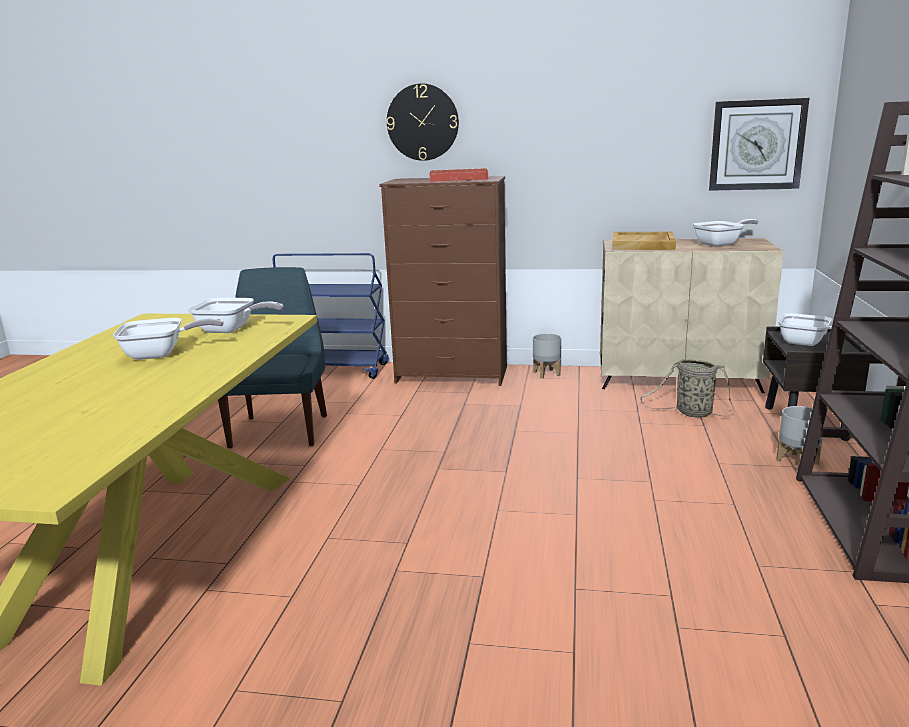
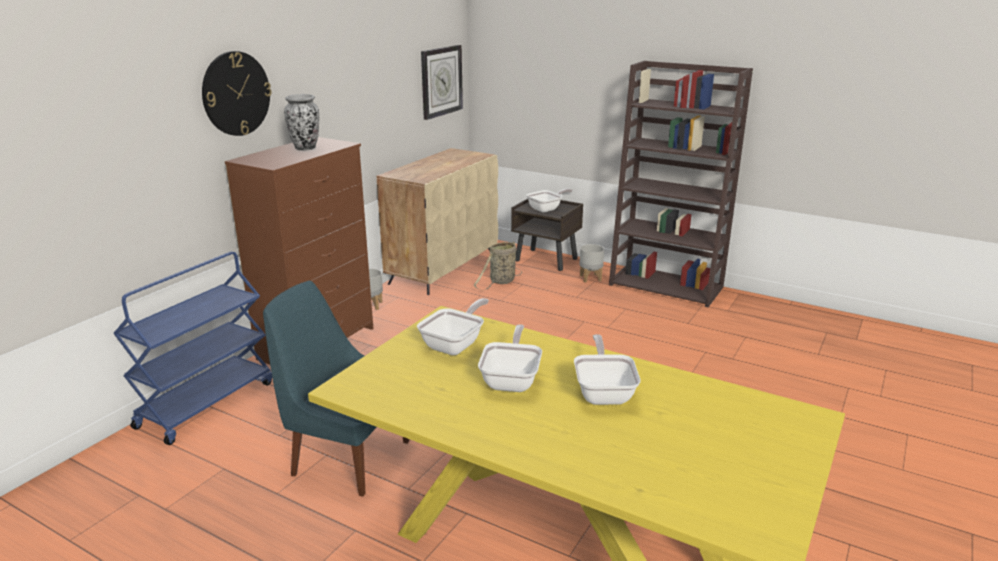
camera: 70 degrees left, 5 degrees up
red tray [430,168,489,182] -> vase [284,94,319,151]
beige tray [612,232,676,250] -> none
frying pan [693,219,758,247] -> frying pan moved to [574,334,641,405]

